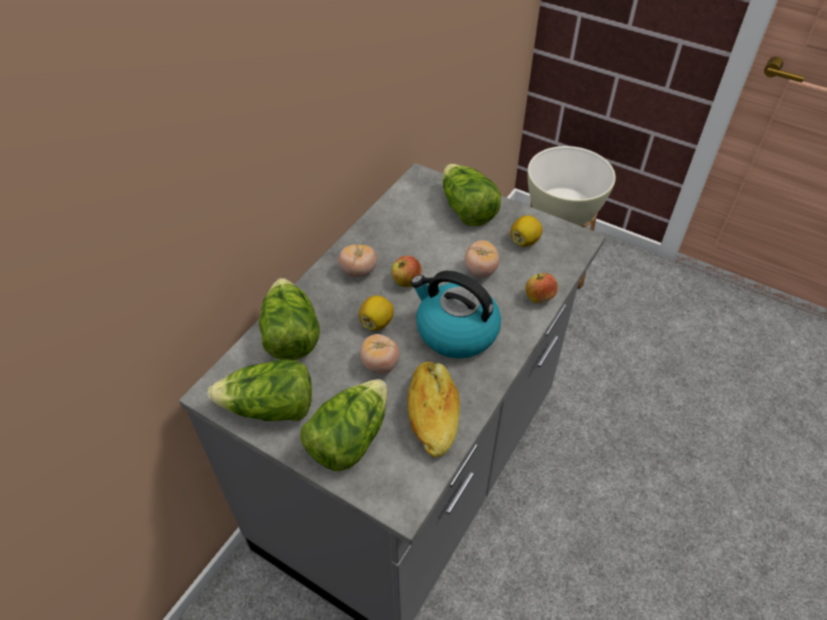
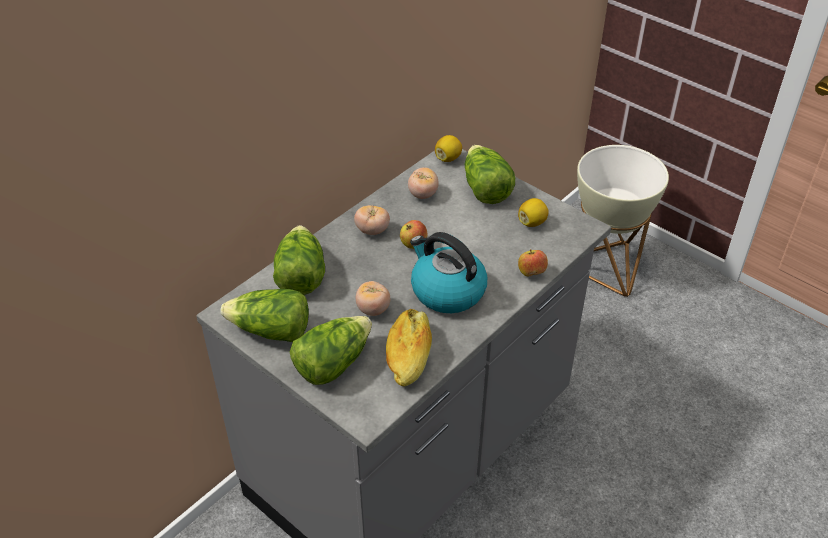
camera: 10 degrees right, 5 degrees down
lemon [359,296,394,331] -> lemon moved to [435,135,462,162]
tomato [464,240,500,277] -> tomato moved to [408,167,438,199]

